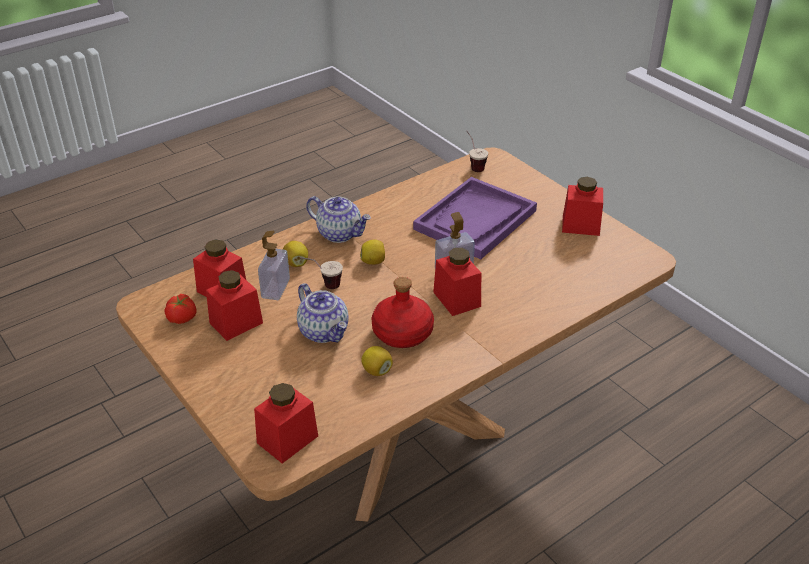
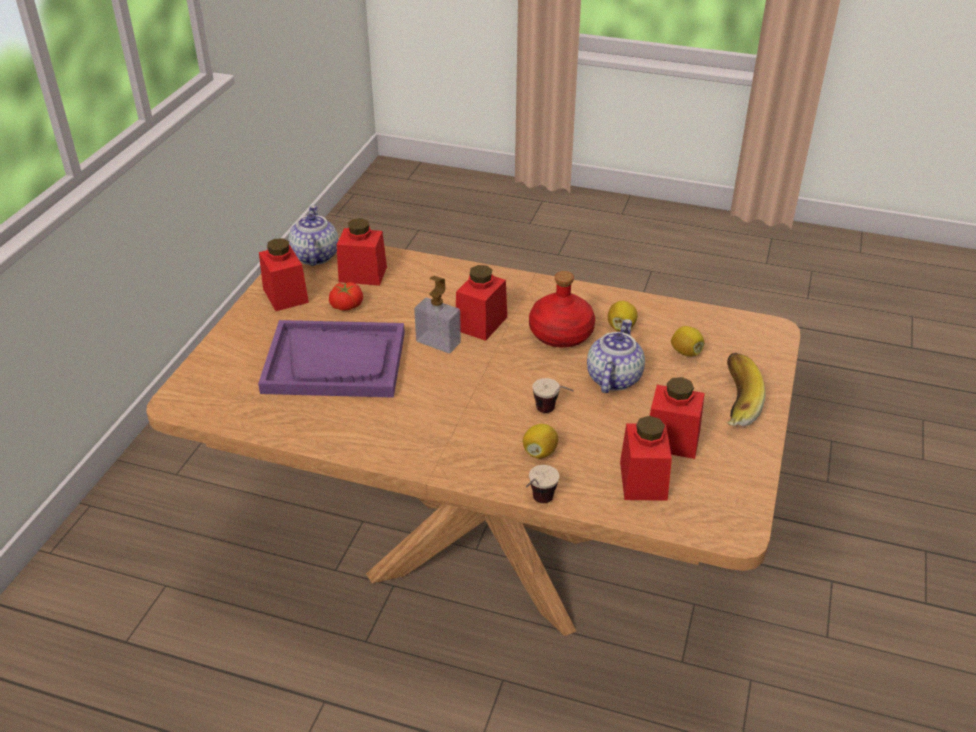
camera: 125 degrees left, 0 degrees up
tomato [165,294,197,324] -> tomato moved to [329,282,363,311]
red jar [254,383,318,463] -> red jar moved to [337,218,387,286]
soap dispenser [258,231,290,300] -> none
teapot [306,196,371,243] -> teapot moved to [289,205,338,266]
lemon [360,240,385,265] -> lemon moved to [671,326,704,357]
cup [466,130,488,172] -> cup moved to [526,465,560,503]
none -> banana [727,353,766,426]

